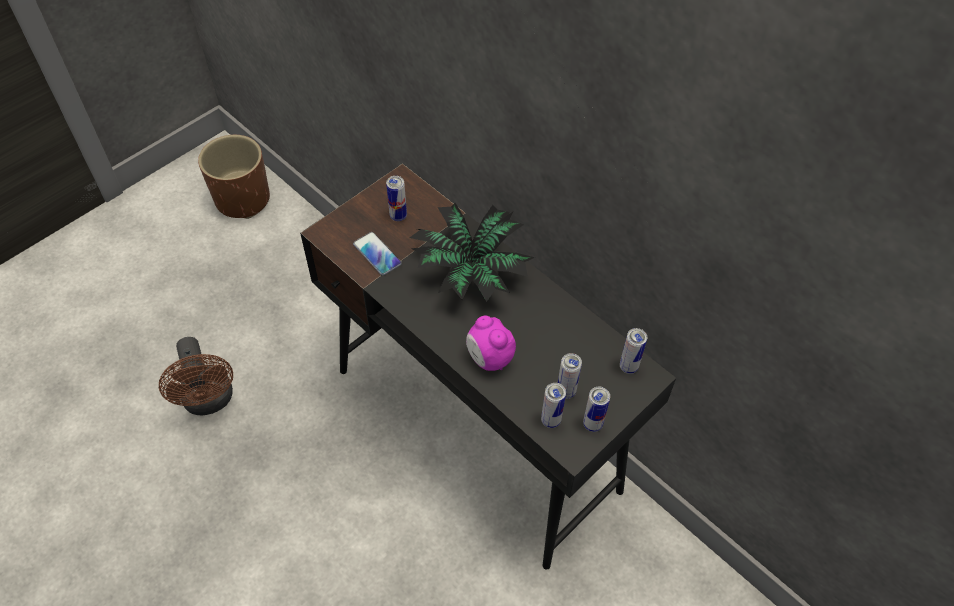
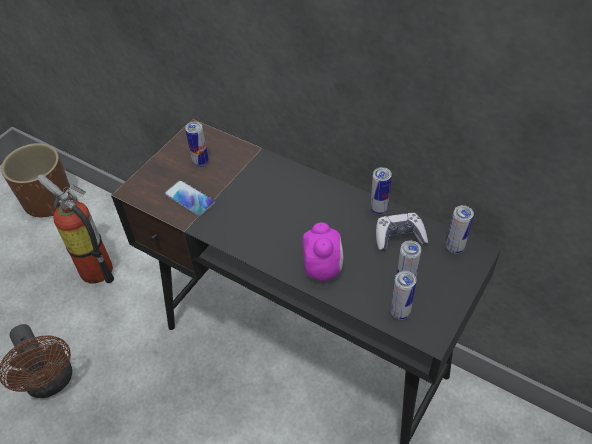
camera: 10 degrees left, 5 degrees down
potted plant [409,203,535,302] -> none
alarm clock [466,316,516,371] -> alarm clock turned 135 degrees counterclockwise [303,222,343,283]
can [583,387,610,432] -> can moved to [370,167,392,215]
none -> fire extinguisher [38,175,114,284]
none -> game controller [376,213,428,251]

